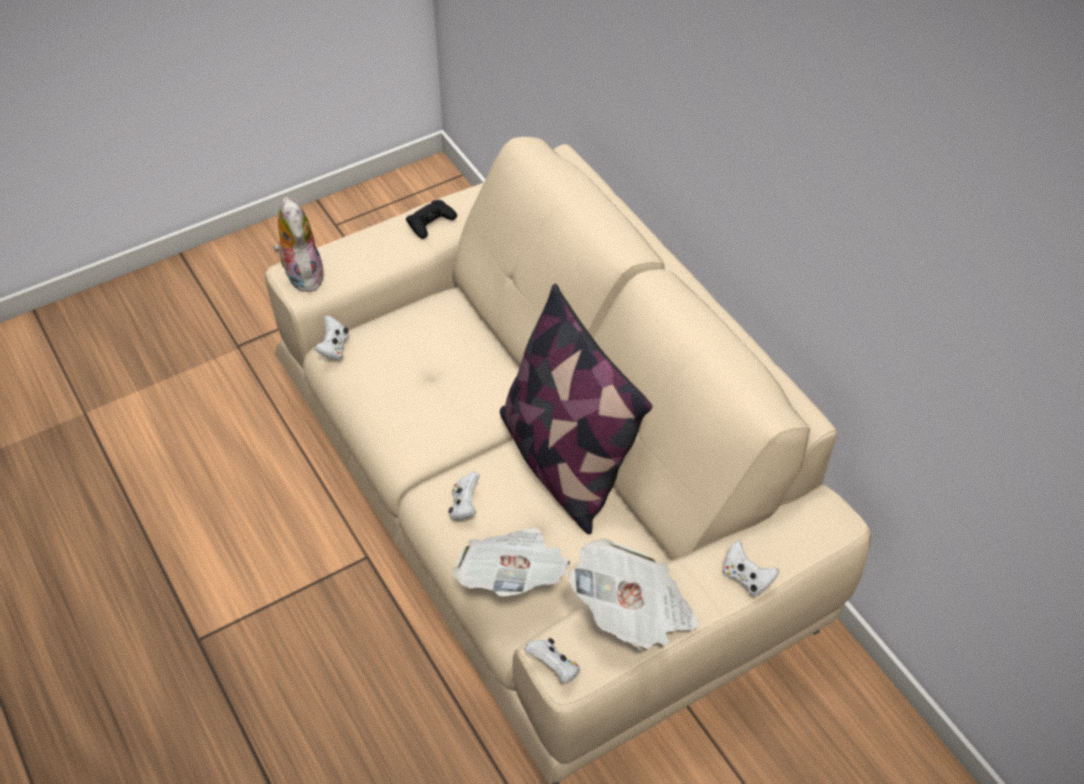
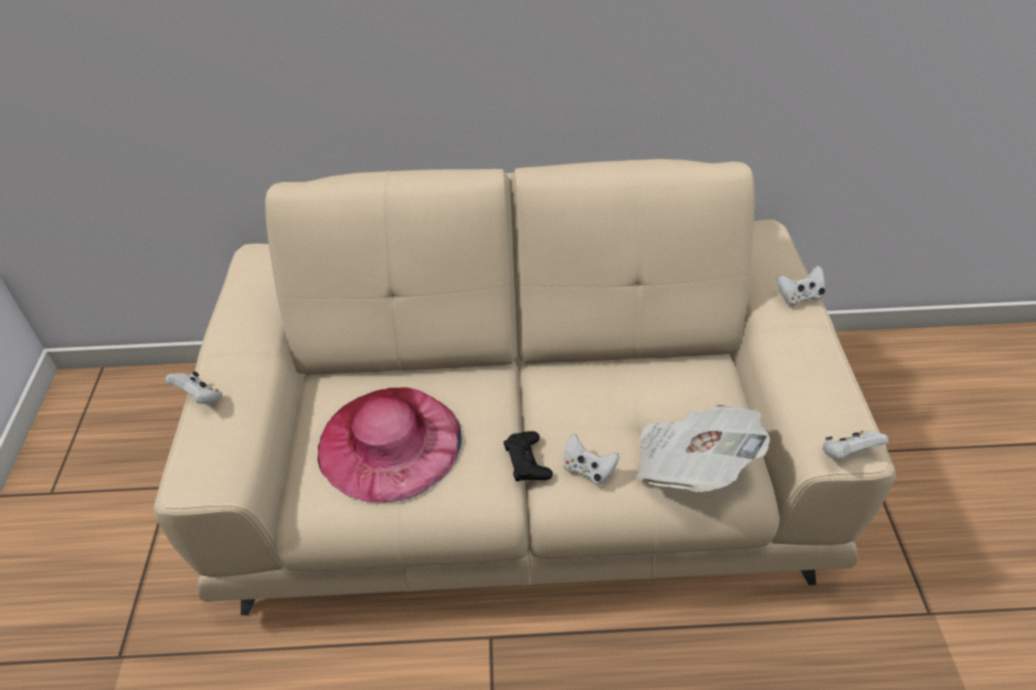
camera: 60 degrees left, 5 degrees down
plush toy [273,197,324,292] -> none
white game controller [314,315,349,360] -> white game controller moved to [165,371,223,404]
black game controller [406,200,457,239] -> black game controller moved to [504,431,553,481]
pillow [500,283,653,534] -> none
newspaper [568,538,699,650] -> none
none -> pink hat [318,387,462,502]

